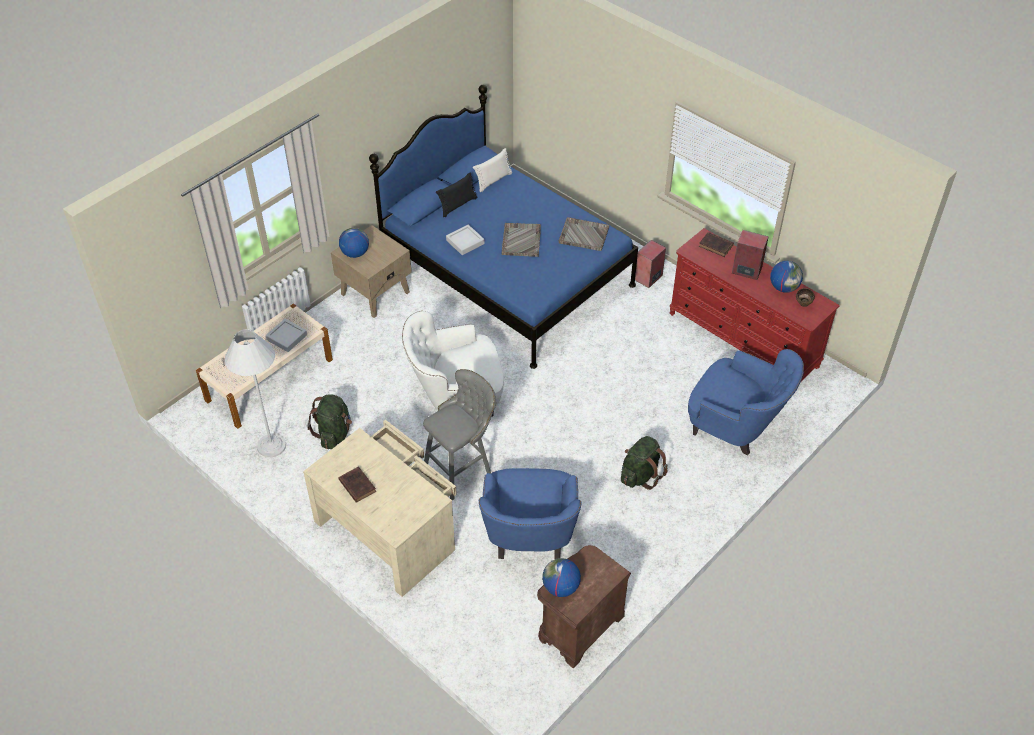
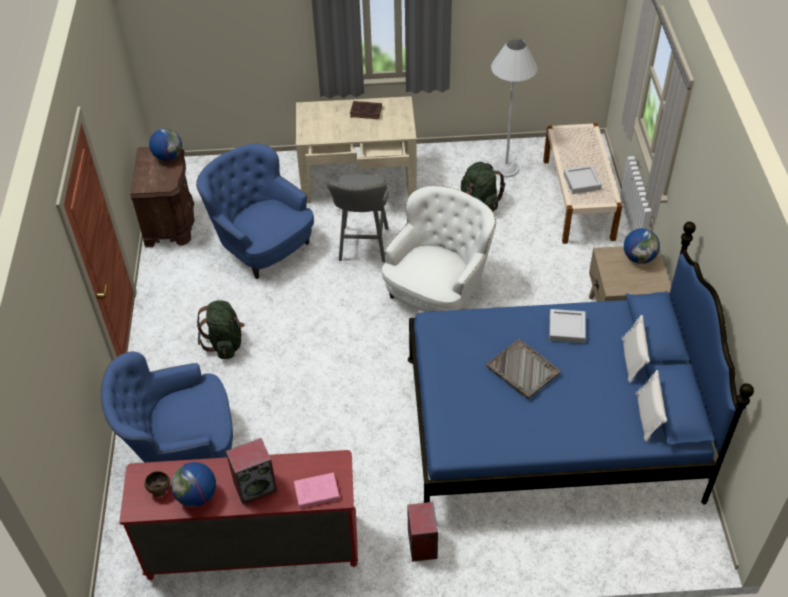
camera: 135 degrees right, 0 degrees up
black pillow [436,172,477,217] -> white pillow [621,315,650,383]
grey tray [559,217,609,251] -> none
brown book [699,232,734,257] -> pink book [294,472,340,508]

